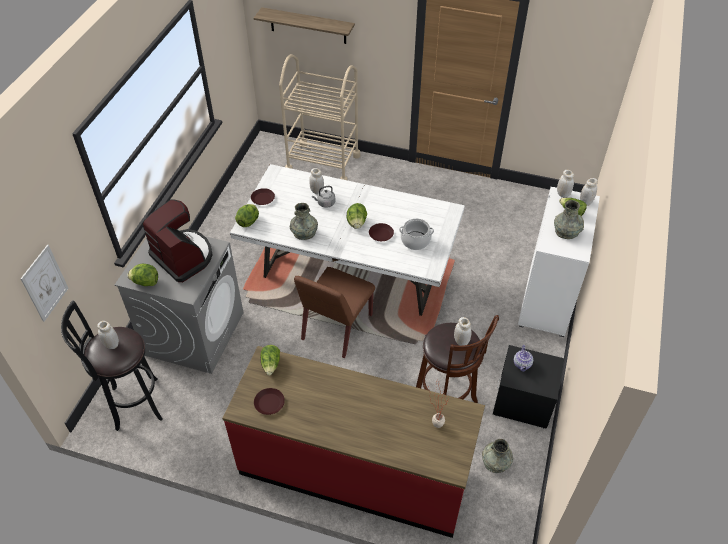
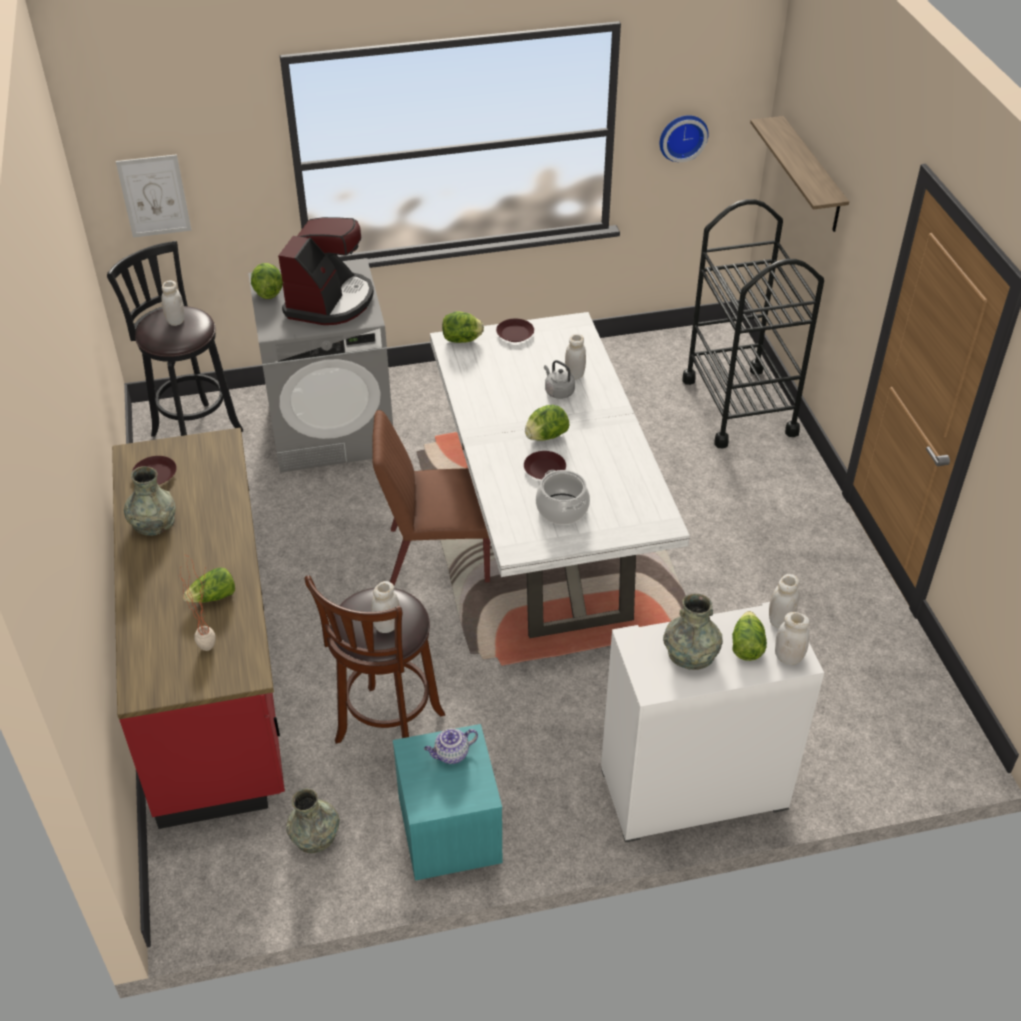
camera: 60 degrees right, 5 degrees down
lettuce [261,345,280,376] -> lettuce moved to [183,567,235,603]
beige cart [279,54,360,180] -> black cart [682,199,824,448]
grey vase [290,203,318,240] -> grey vase moved to [124,466,176,536]
black nightstand [493,345,564,429] -> turquoise nightstand [393,724,502,881]
none -> wall clock [660,115,708,162]

